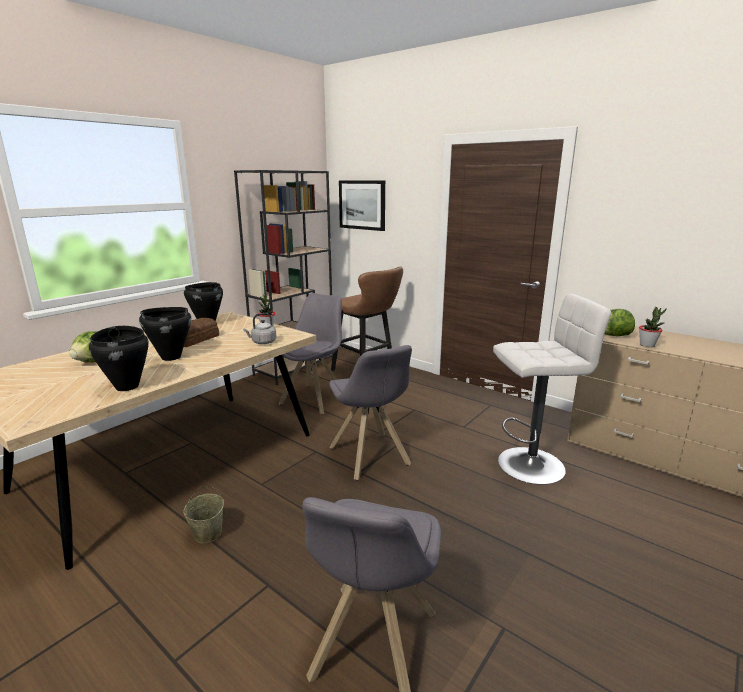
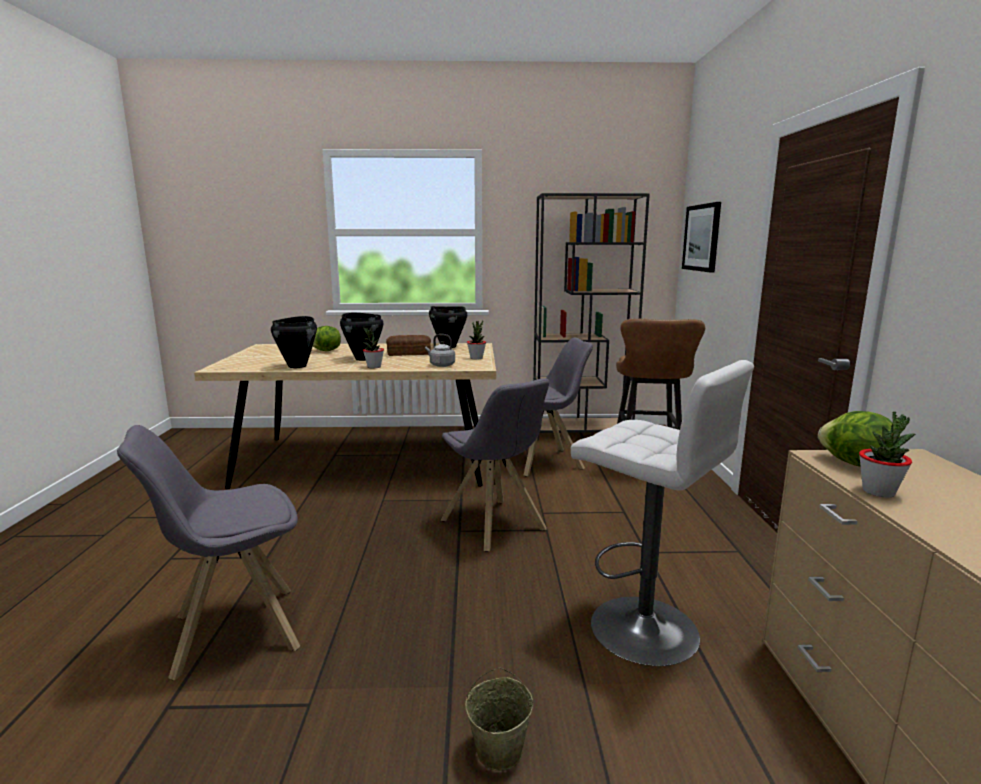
camera: 50 degrees right, 5 degrees down
beige bucket [183,486,224,543] -> beige bucket moved to [465,667,533,771]
grey chair [329,345,412,480] -> grey chair turned 60 degrees counterclockwise [441,378,549,552]
none -> potted plant [363,327,384,369]

